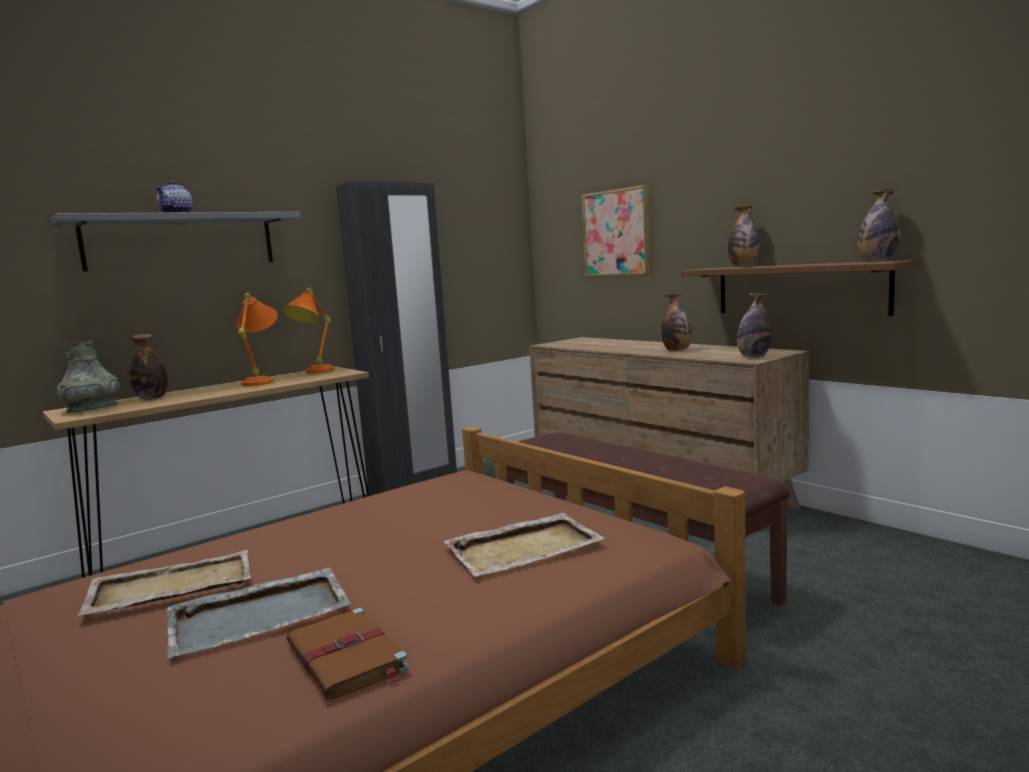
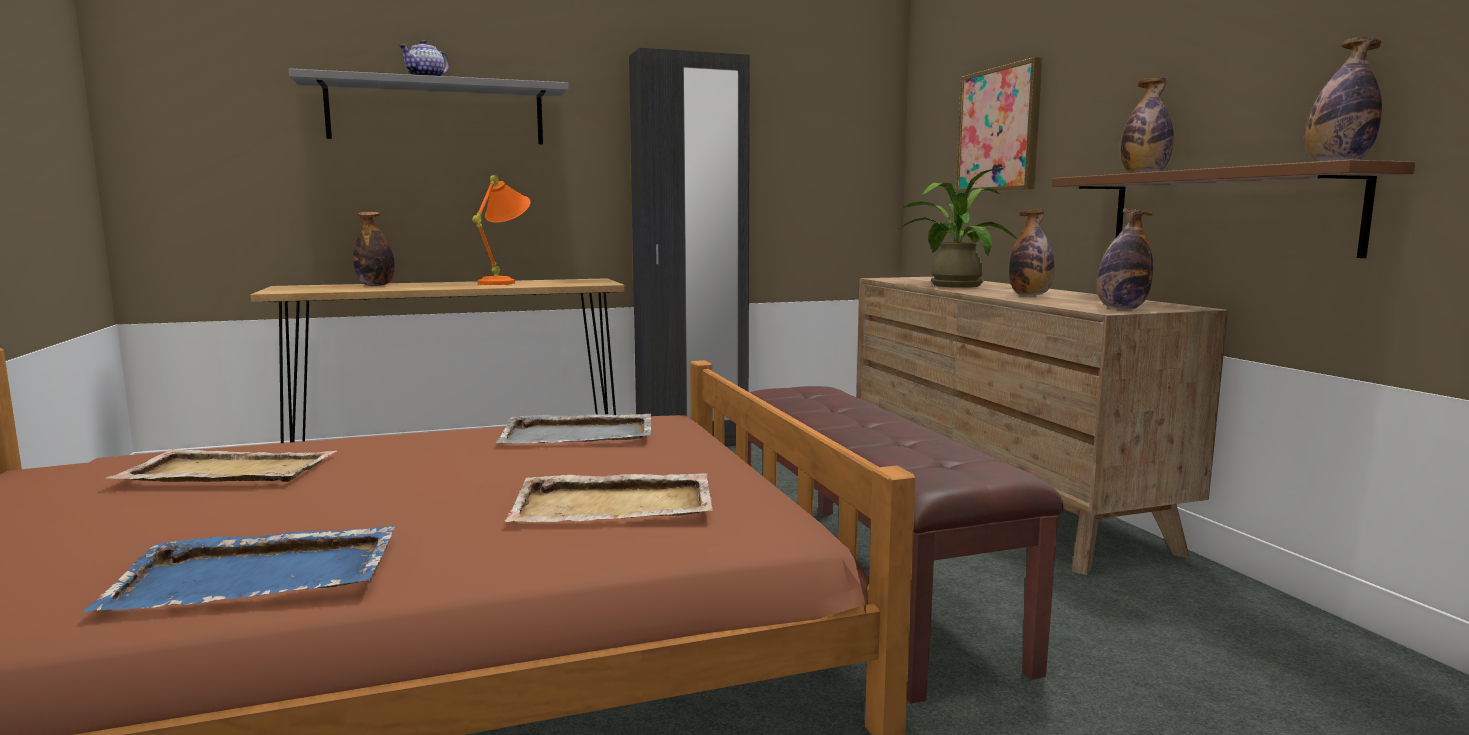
camera: 20 degrees right, 0 degrees up
grey vase [57,341,121,413] -> none
grey tray [167,567,351,658] -> grey tray moved to [496,414,651,444]
orange table lamp [282,288,335,373] -> none
brown book [286,608,409,699] -> blue tray [83,526,395,612]
none -> potted plant [896,167,1017,288]

